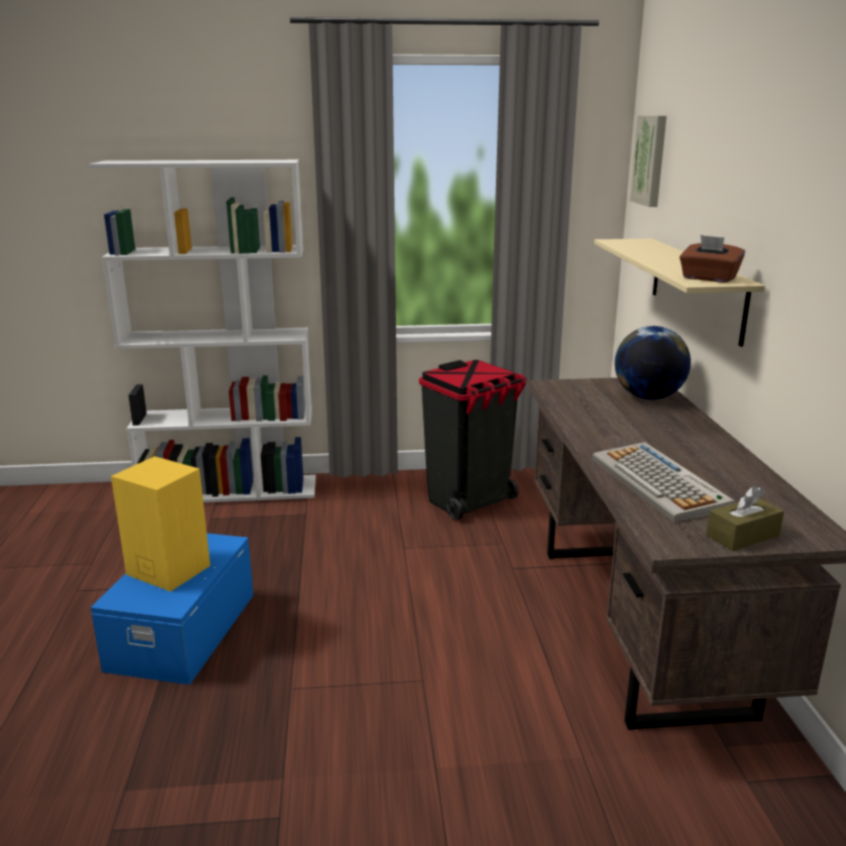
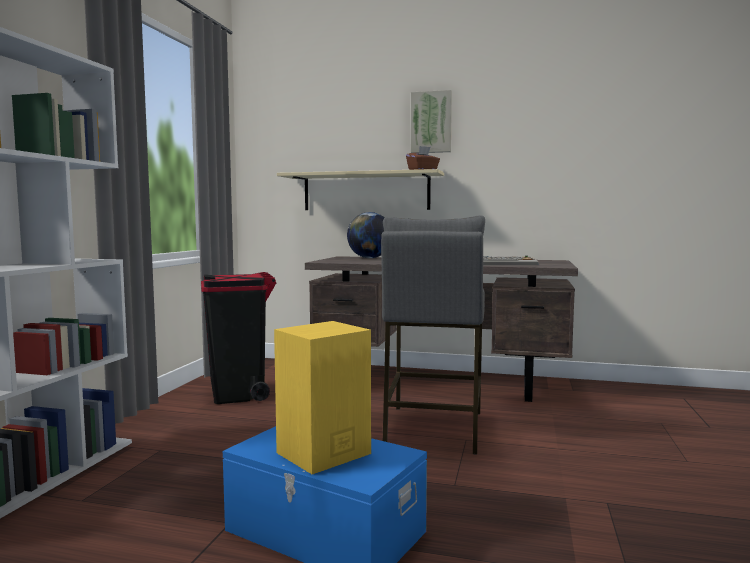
camera: 70 degrees left, 15 degrees down
picture [630,115,667,207] -> picture moved to [411,90,452,153]
brown tissue box [706,486,784,551] -> none
none -> grey stool [381,215,485,455]

